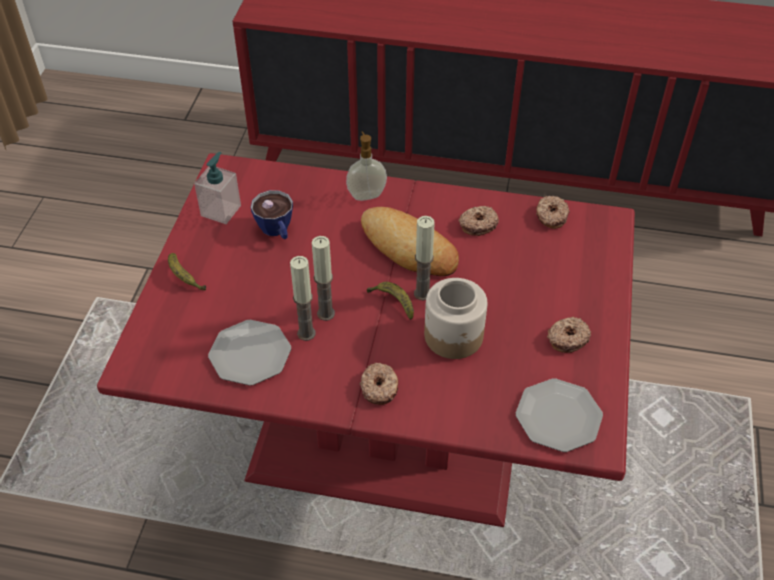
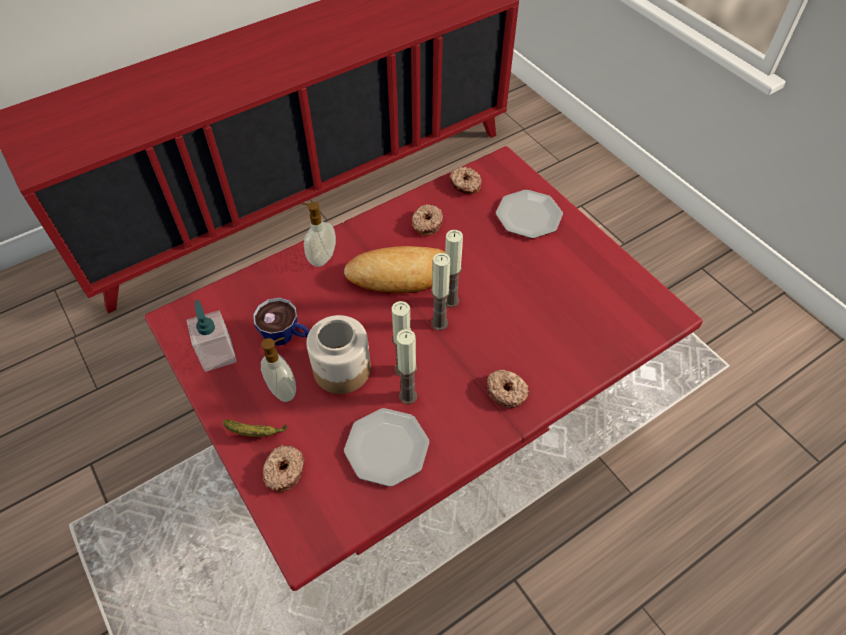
camera: 45 degrees left, 5 degrees up
banana [366,282,414,320] -> candle [431,253,450,330]
jar [424,278,487,359] -> jar moved to [306,315,371,394]
plate [516,379,603,452] -> plate moved to [496,190,563,238]
donut [547,317,591,353] -> donut moved to [263,445,305,492]
none -> soap dispenser [261,337,296,402]

